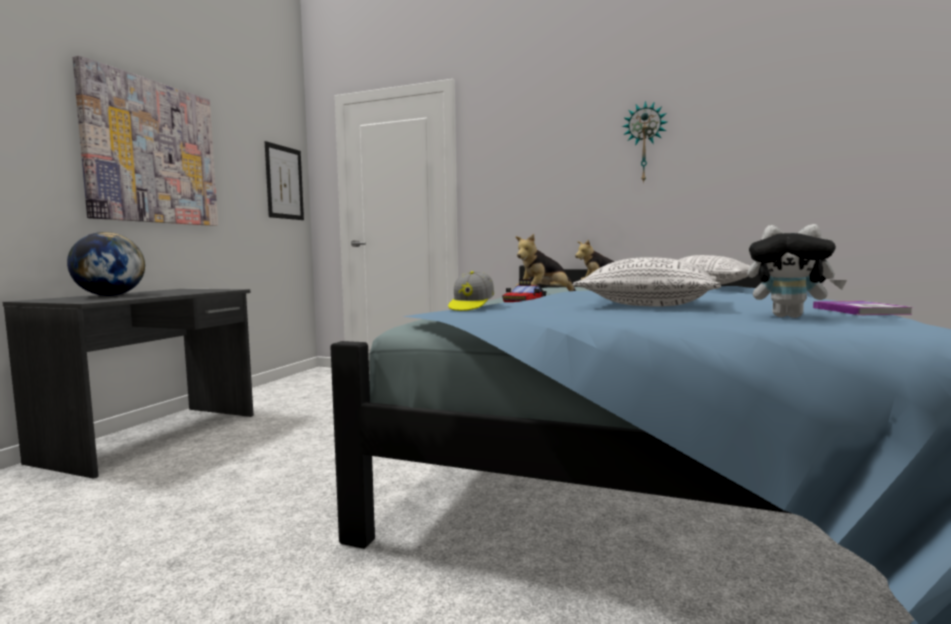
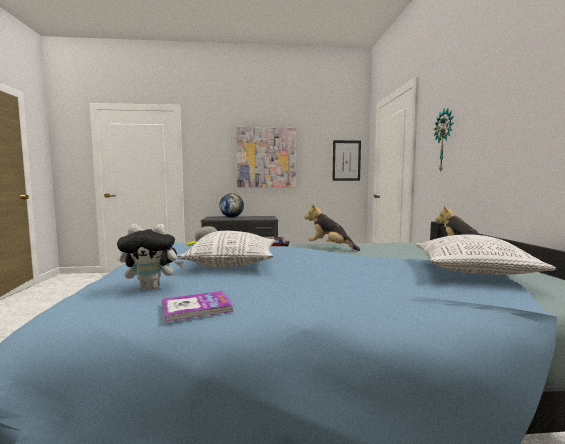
camera: 65 degrees right, 0 degrees up
wall clock [622,101,667,183] -> wall clock moved to [434,109,453,171]
plush toy [747,224,847,318] -> plush toy turned 105 degrees counterclockwise [117,224,184,290]

